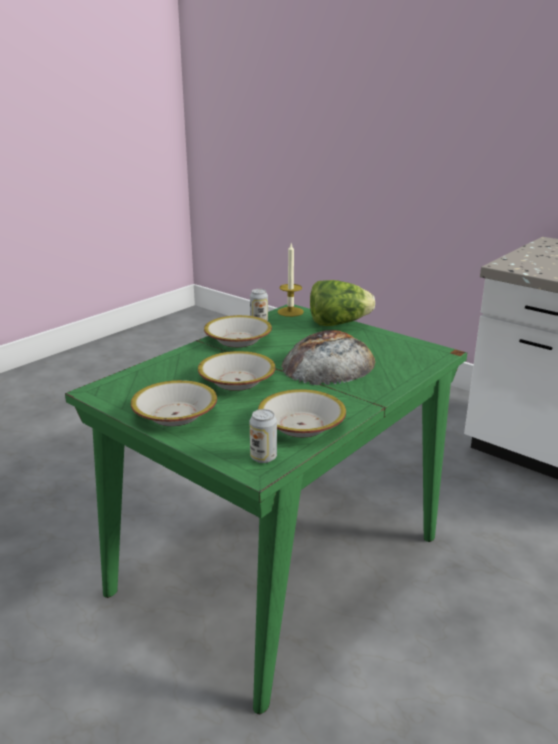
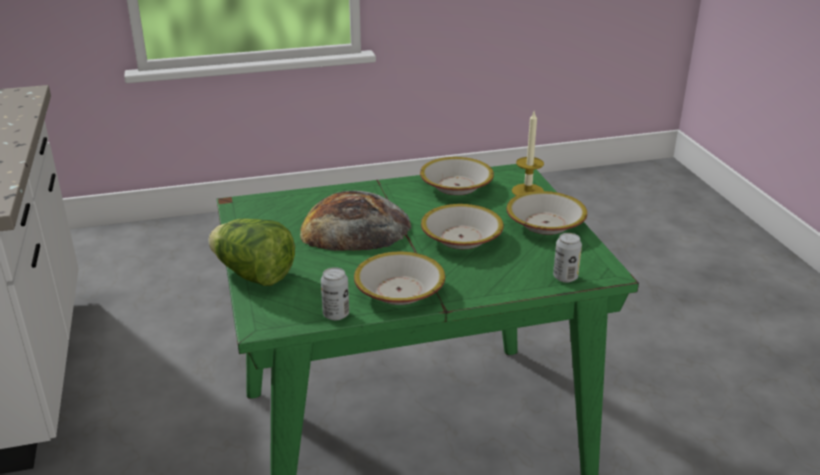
camera: 145 degrees left, 5 degrees up
can [250,409,277,463] -> can moved to [553,233,582,283]
candle [278,244,304,317] -> candle moved to [512,112,544,196]

